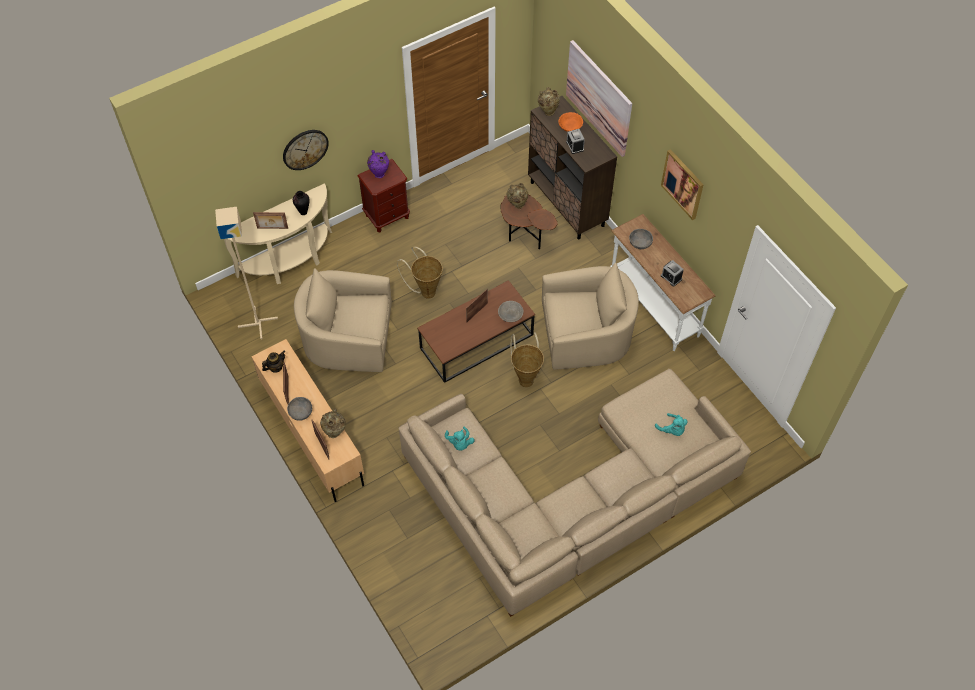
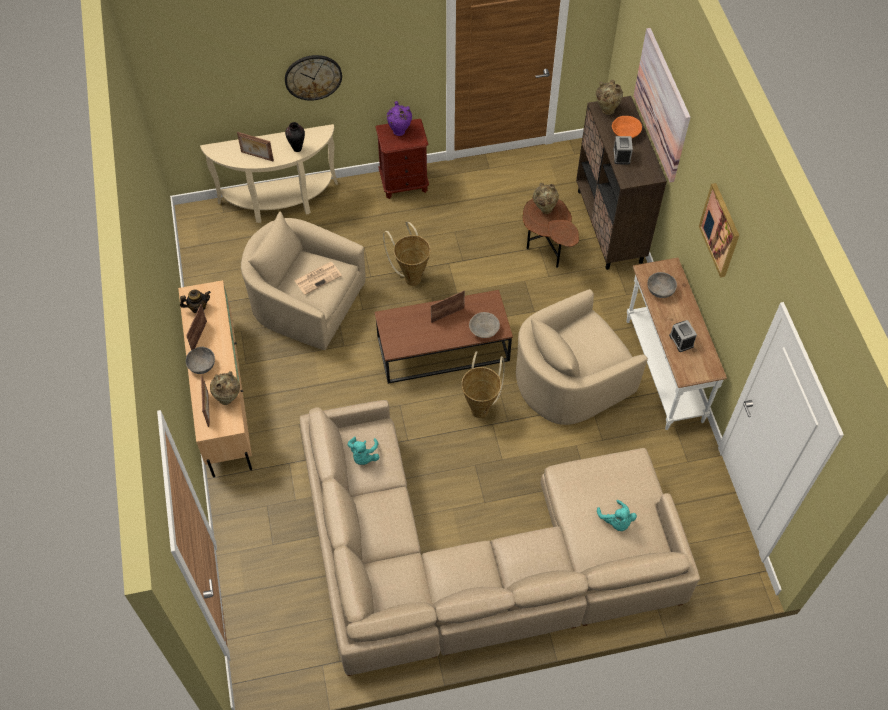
camera: 20 degrees right, 0 degrees up
beige floor lamp [215,207,278,339] -> none
beige armchair [542,262,639,370] -> beige armchair turned 135 degrees clockwise [516,289,648,425]
none -> newspaper [294,262,342,295]

